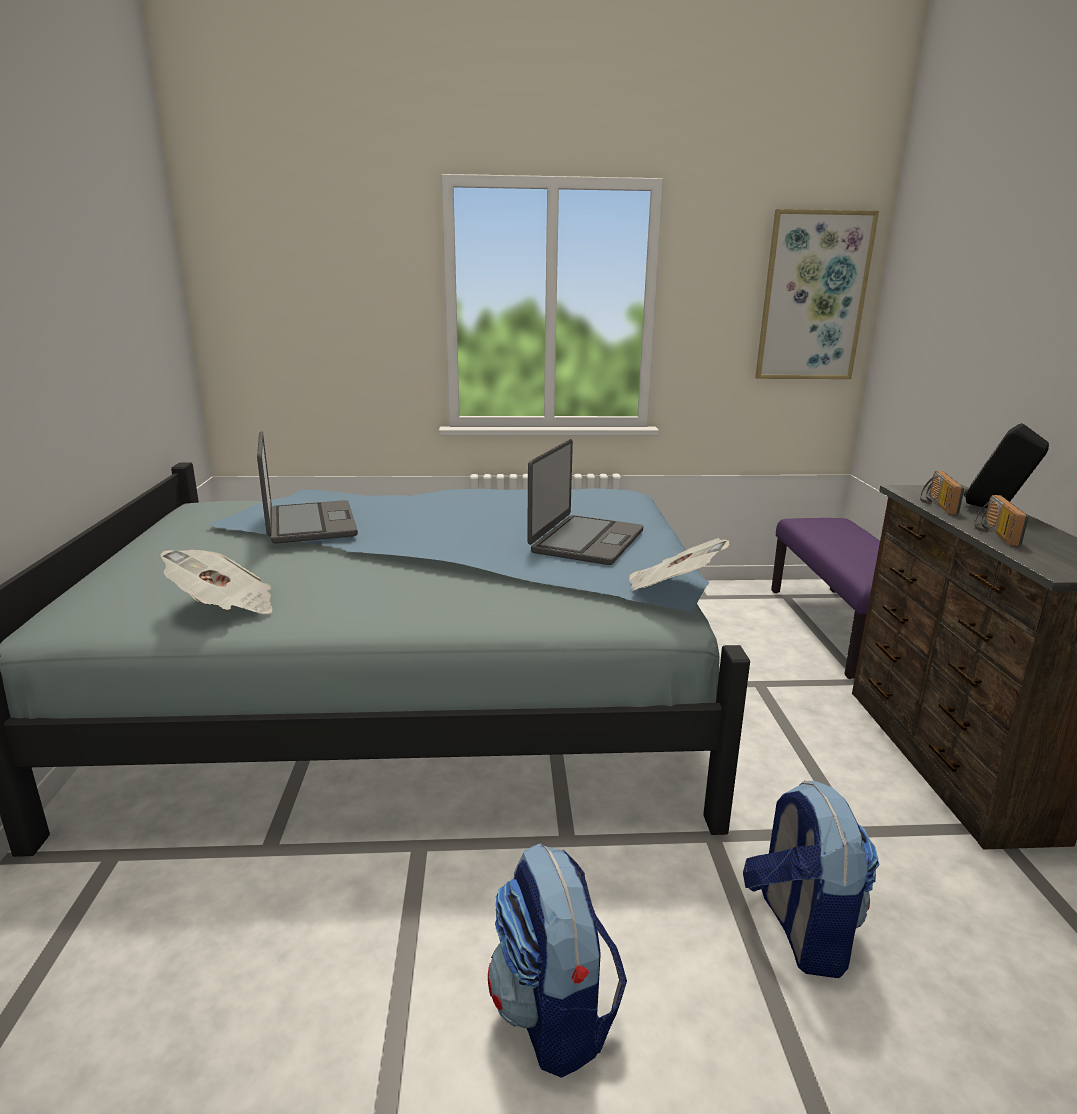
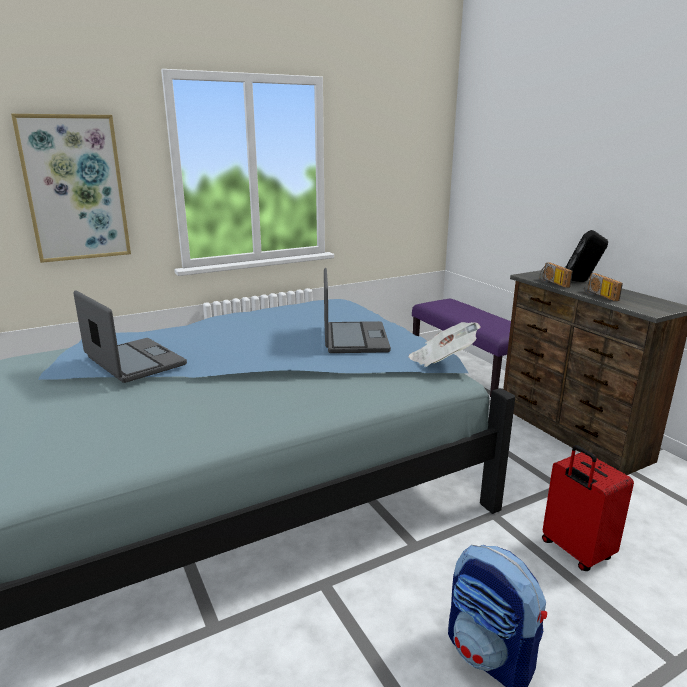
camera: 25 degrees left, 0 degrees up
newspaper [160,550,272,614] -> none
backpack [743,780,880,978] -> red suitcase [542,445,634,571]
picture [755,209,879,379] -> picture moved to [11,114,131,263]

